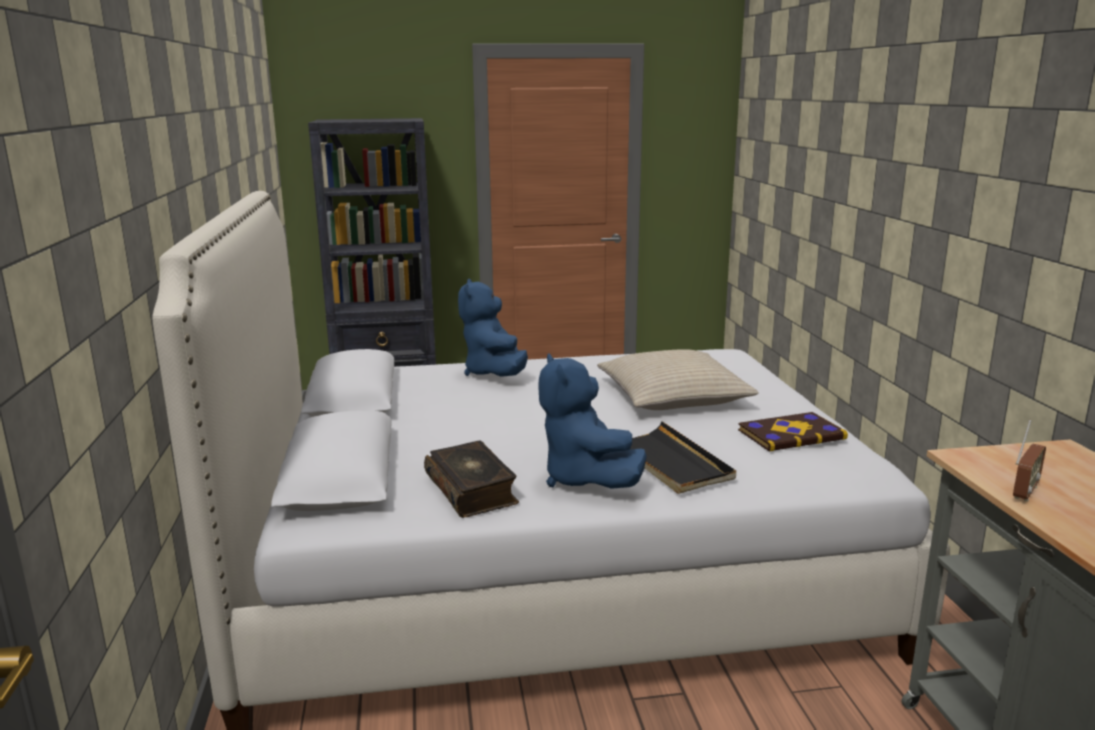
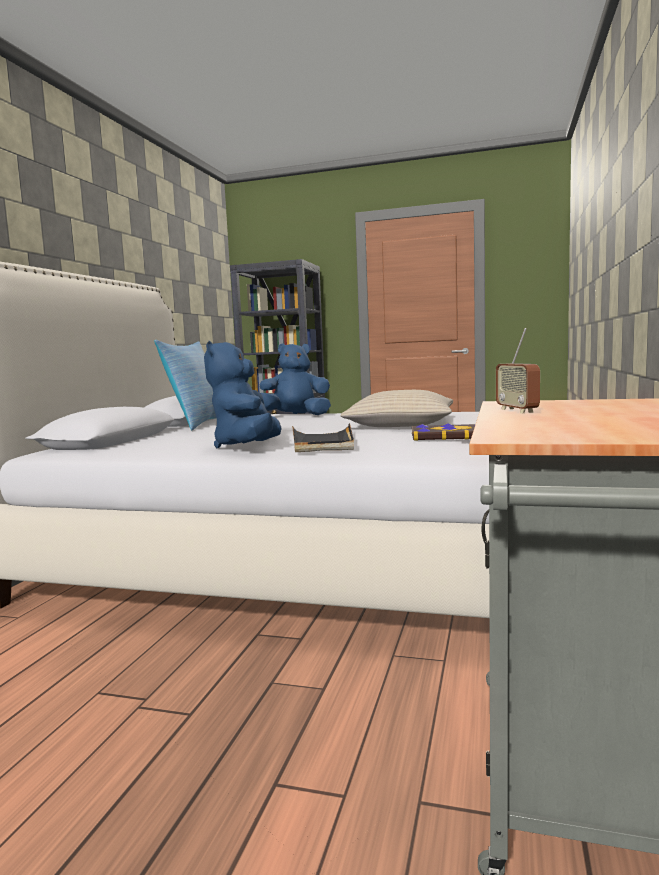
camera: 25 degrees right, 10 degrees down
book [424,440,519,518] -> none
blue plush toy [458,279,528,377] -> blue plush toy turned 75 degrees clockwise [260,343,331,415]
radio [1013,420,1046,502] -> radio turned 105 degrees clockwise [496,328,540,413]
none -> pillow [154,340,216,430]

